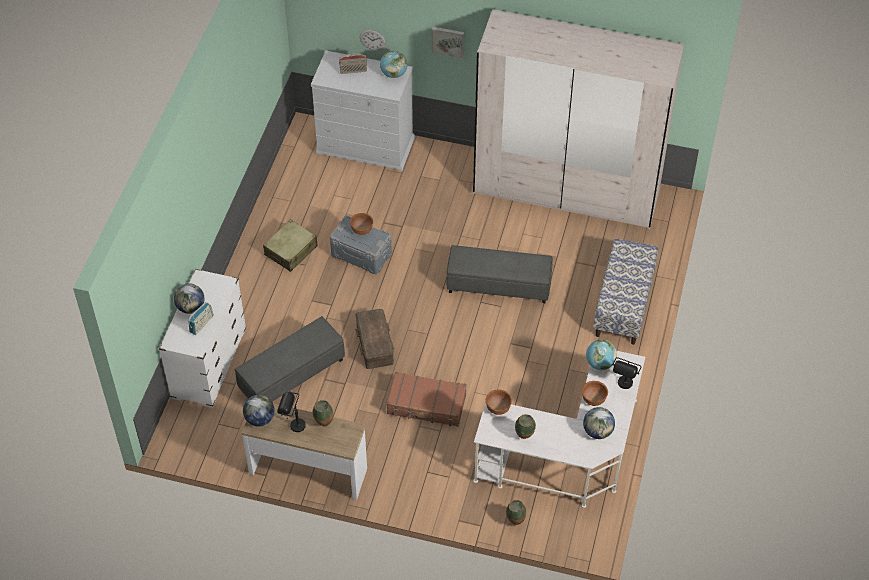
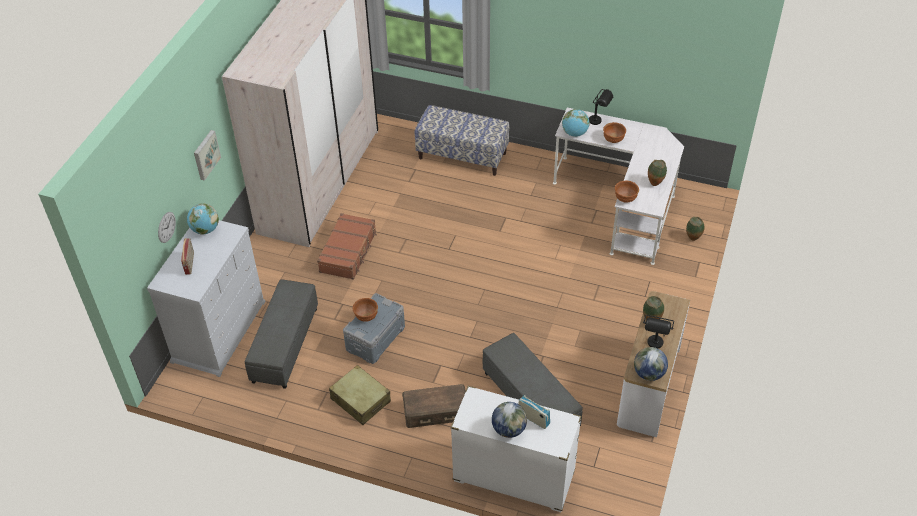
camera: 85 degrees left, 5 degrees down
brown storage box [355,309,394,369] -> brown storage box moved to [402,384,466,428]
brown suitcase [387,372,467,427] -> brown suitcase moved to [317,213,377,280]
grey ottoman [447,245,553,303] -> grey ottoman moved to [245,280,318,389]
globe [583,407,615,439] -> none

